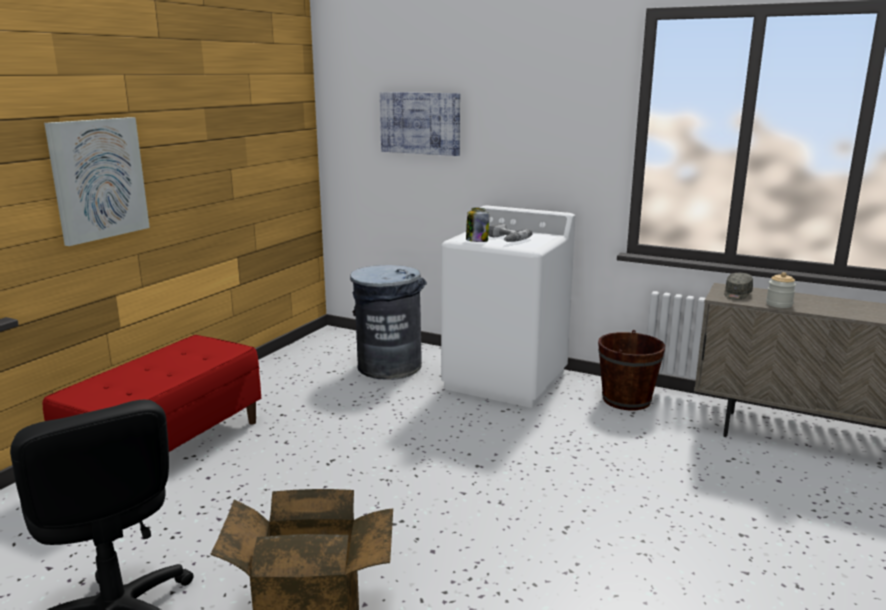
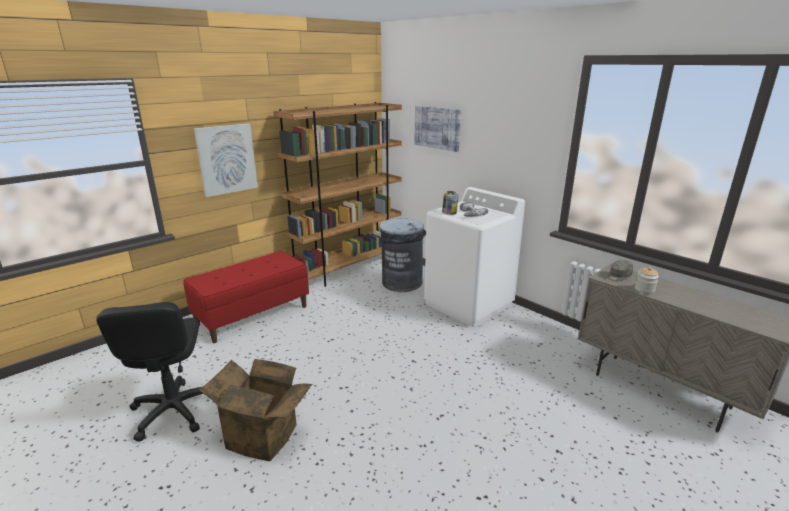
camera: 20 degrees right, 5 degrees up
brown bucket [598,330,665,410] -> none
none -> brown bookcase [273,102,402,287]

